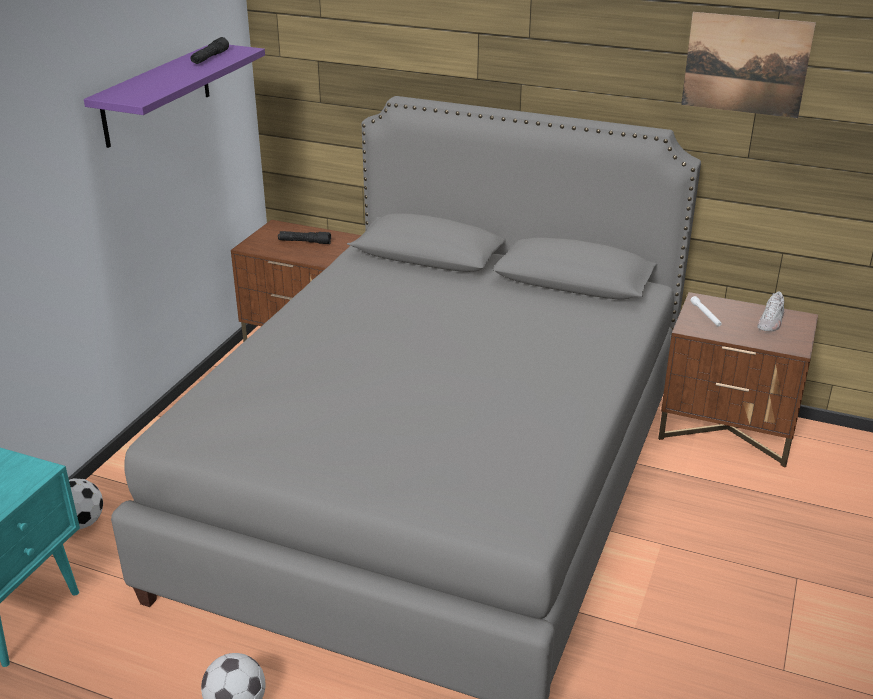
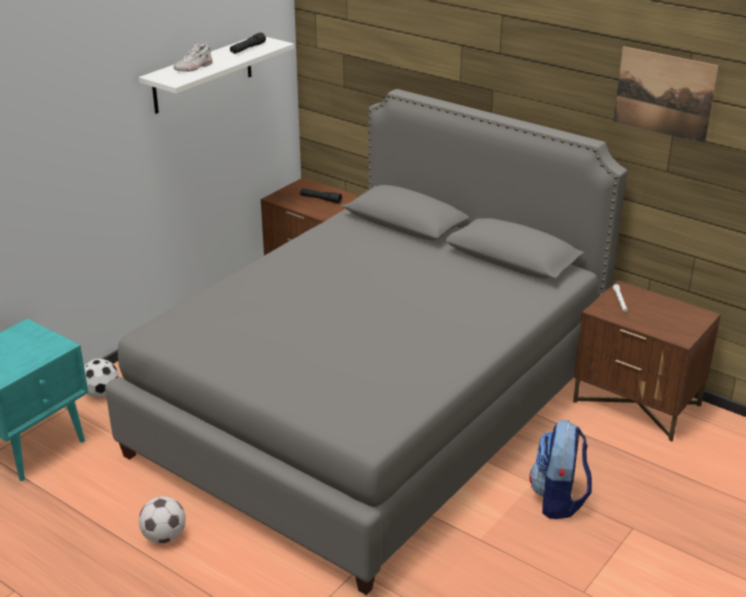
camera: 15 degrees right, 0 degrees up
purple shelf [84,45,265,148] -> white shelf [139,37,294,114]
white shoe [757,291,784,331] -> white shoe moved to [174,43,213,72]
none -> backpack [529,420,592,519]

